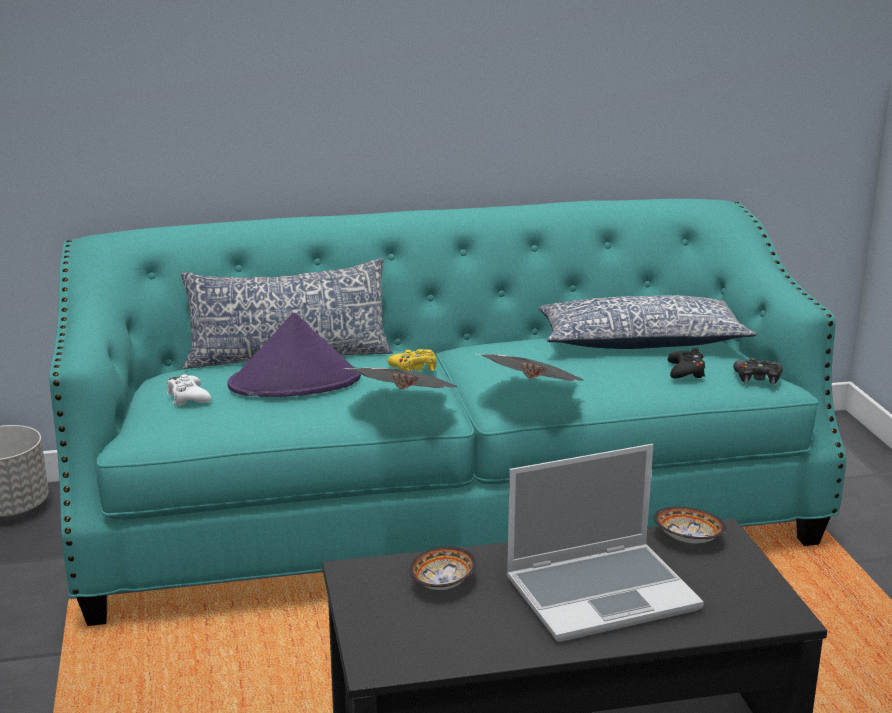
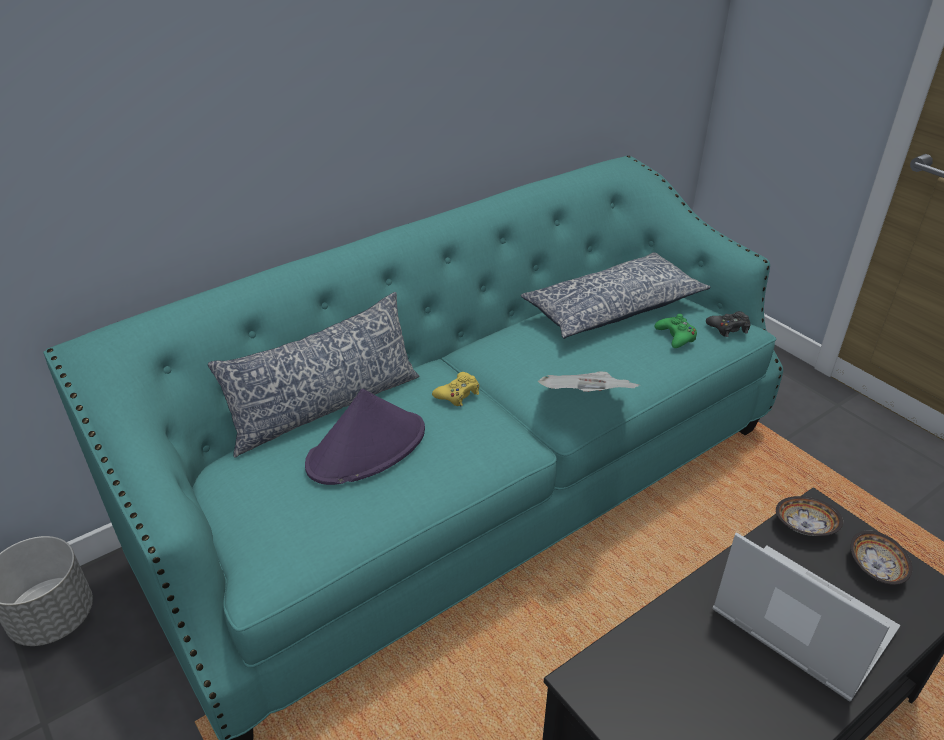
camera: 25 degrees left, 15 degrees up
white game controller [167,374,211,406] -> none
newspaper [344,367,457,389] -> none
bowl [410,546,476,590] -> bowl moved to [851,530,912,585]
laptop [506,444,704,642] -> laptop turned 90 degrees counterclockwise [713,532,901,701]
black game controller [668,347,705,378] -> green game controller [654,314,697,348]

